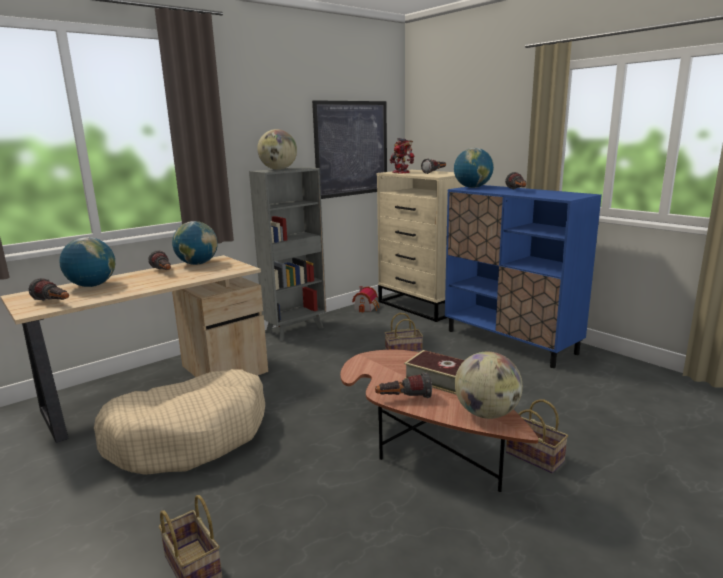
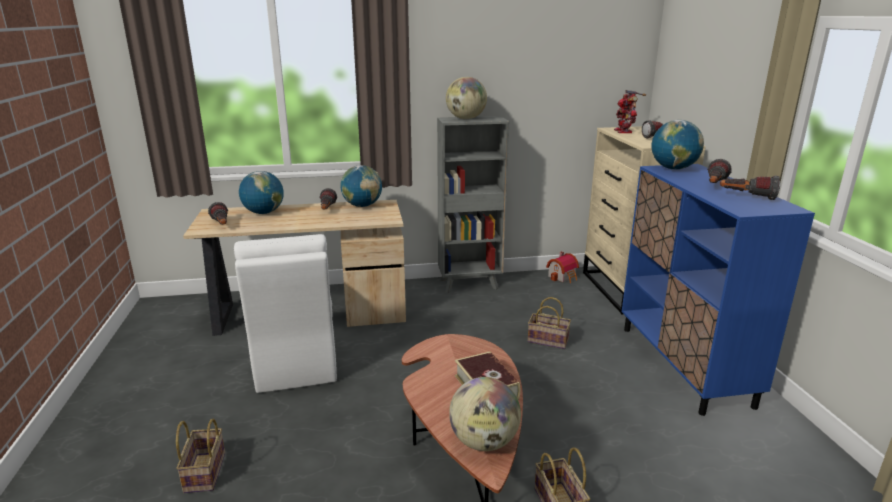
camera: 30 degrees right, 5 degrees up
beige dog bed [94,369,265,475] -> white chair [234,234,337,393]
picture [312,100,387,199] -> none
flashlight [375,372,432,398] -> flashlight moved to [720,175,780,200]

